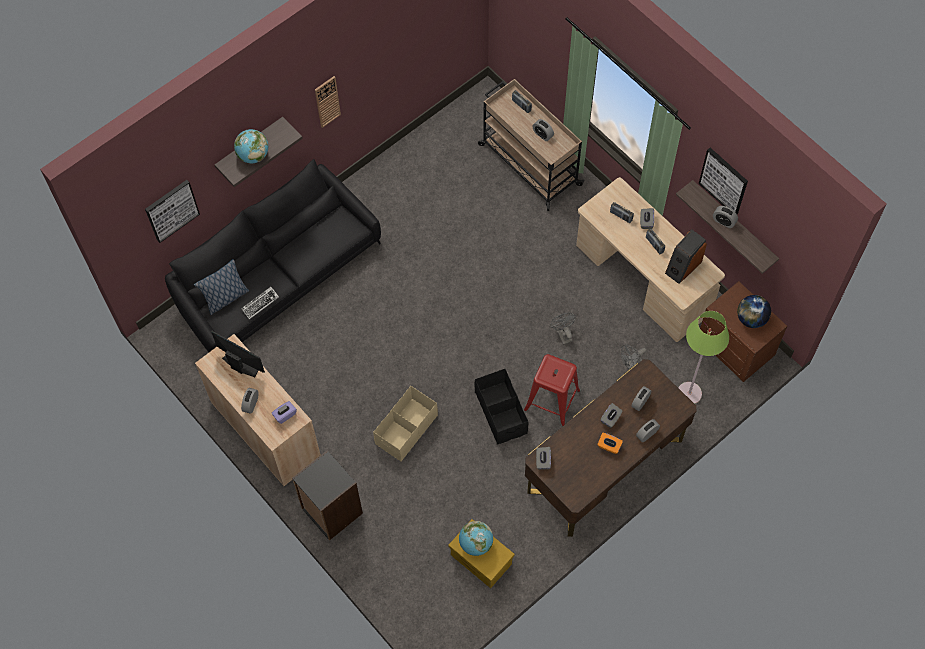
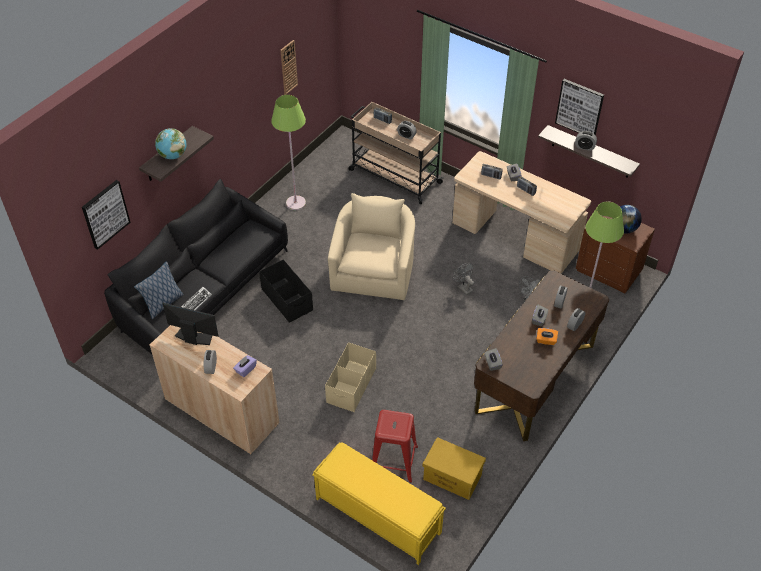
camera: 15 degrees left, 15 degrees down
black bookcase [292,450,363,541] -> none
wall clock [315,76,341,128] -> wall clock moved to [280,40,298,95]
globe [459,521,493,556] -> none
black storage box [475,369,529,444] -> black storage box moved to [259,259,313,323]
red stool [524,354,580,426] -> red stool moved to [372,410,418,483]
speaker [665,230,707,284] -> none
none -> green floor lamp [271,95,306,210]
none -> yellow bench [312,442,446,565]
none -> beige armchair [328,193,415,300]

